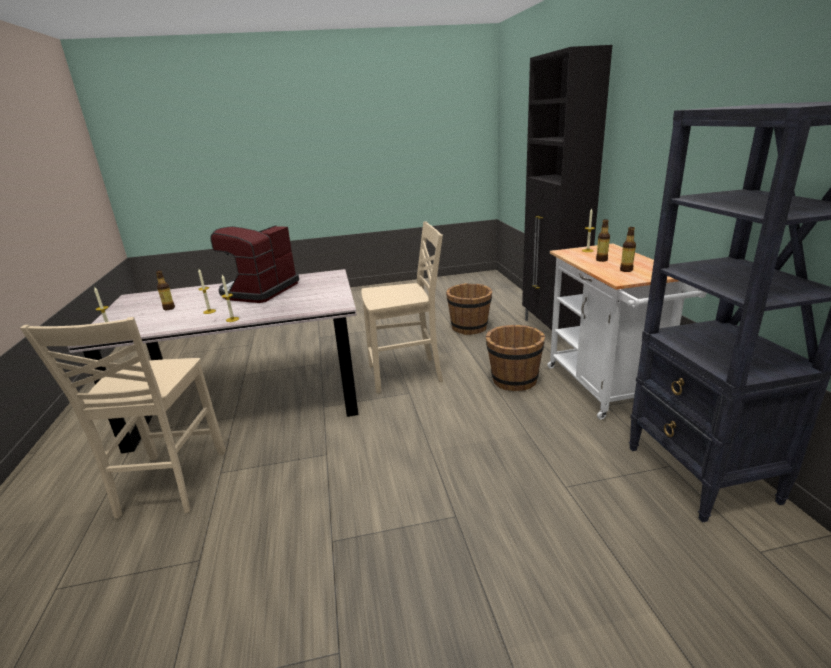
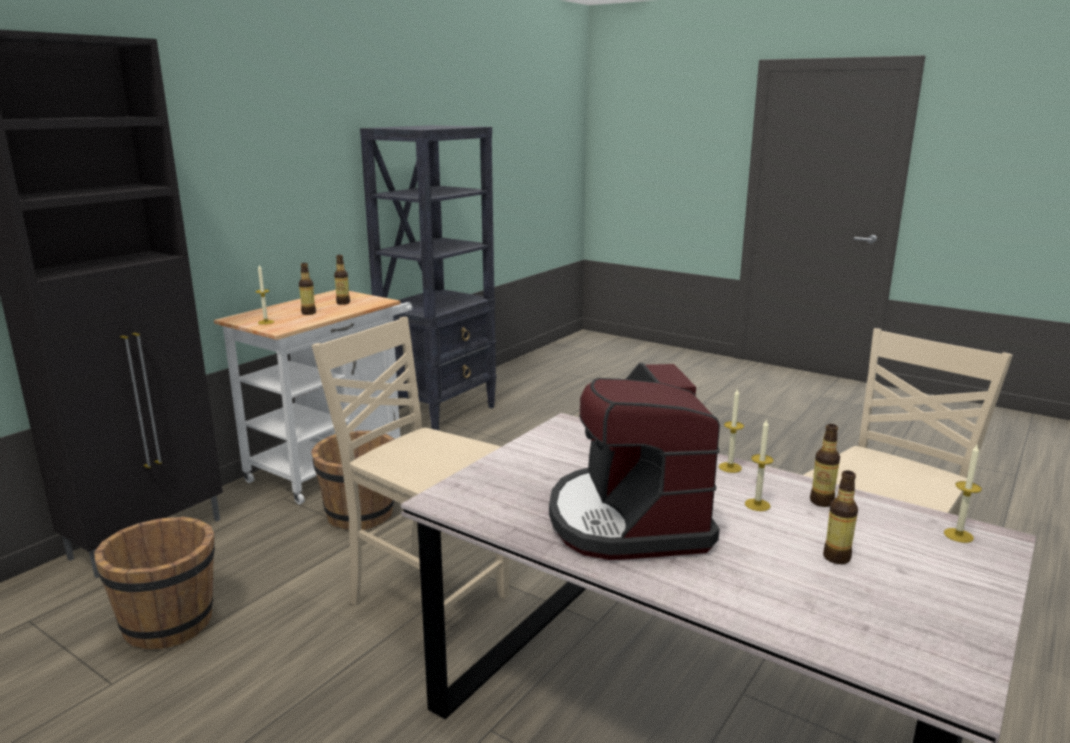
camera: 135 degrees left, 5 degrees down
coffee machine [210,225,299,303] -> coffee machine turned 105 degrees clockwise [549,363,720,560]
none -> bottle [810,424,840,507]

